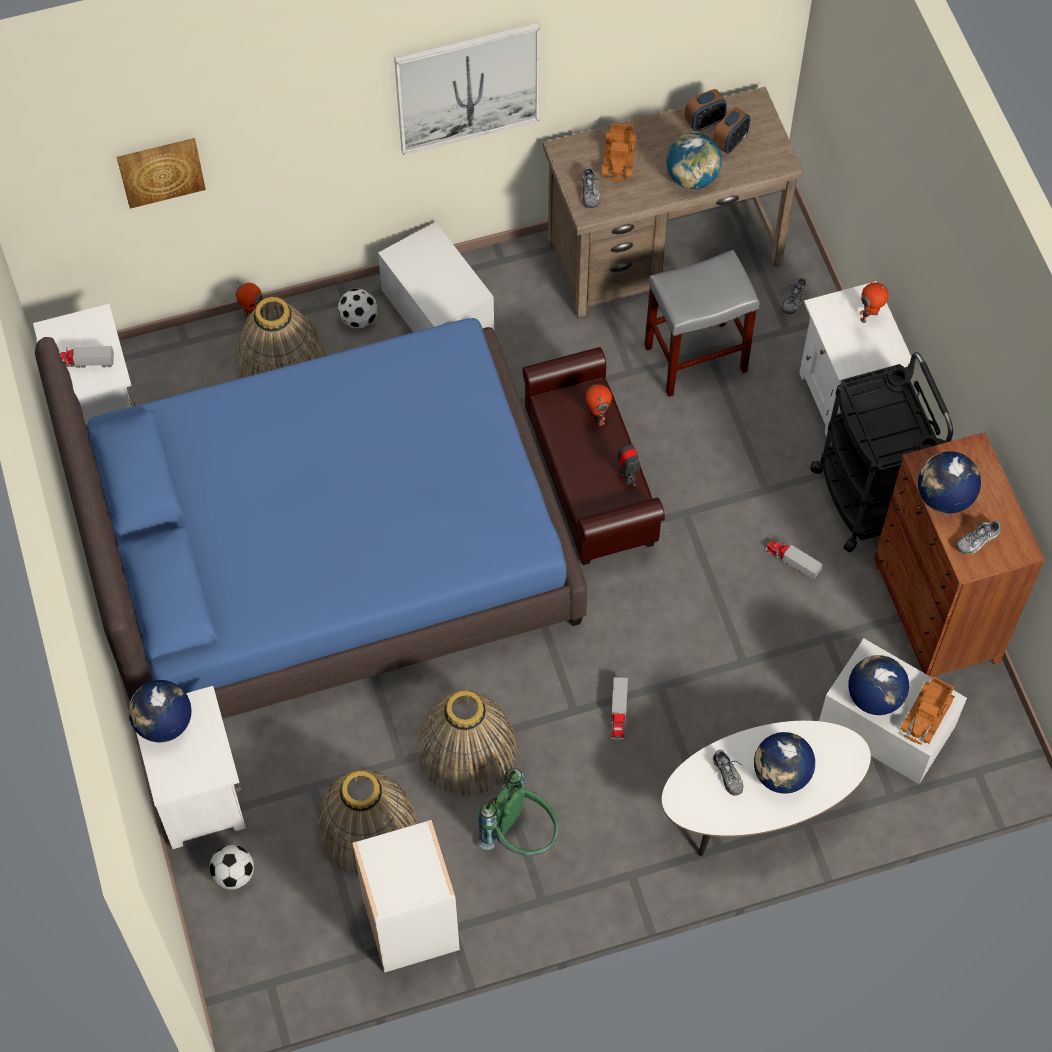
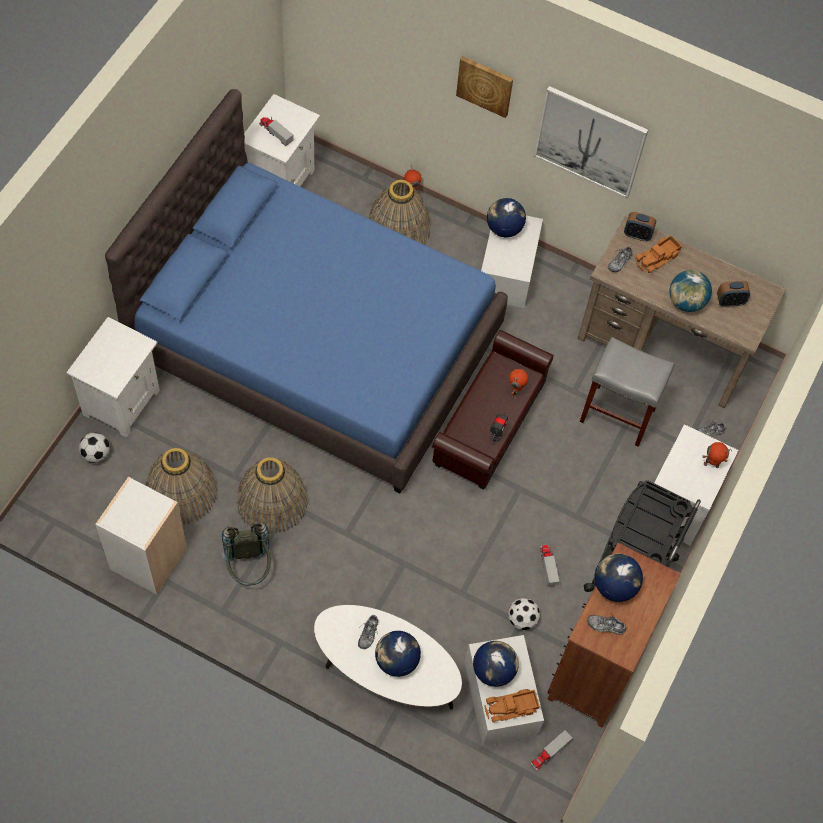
camera: 40 degrees right, 0 degrees up
picture [117,138,206,209] -> picture moved to [456,56,513,118]
globe [128,680,192,742] -> globe moved to [487,198,526,237]
football [338,289,378,328] -> football moved to [508,598,540,630]
green backpack [477,768,558,856] -> grey backpack [222,522,271,586]
toy truck [611,677,628,740] -> toy truck moved to [531,730,573,770]
alarm clock [685,89,727,131] -> alarm clock moved to [624,212,656,241]

